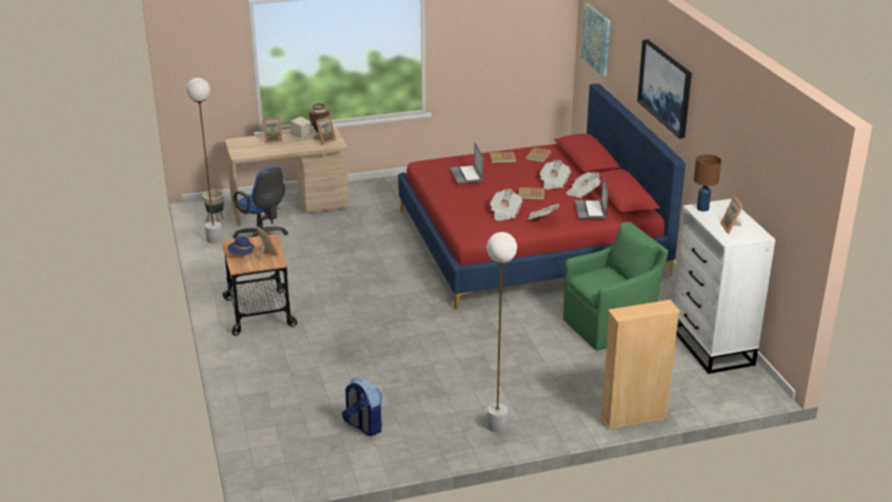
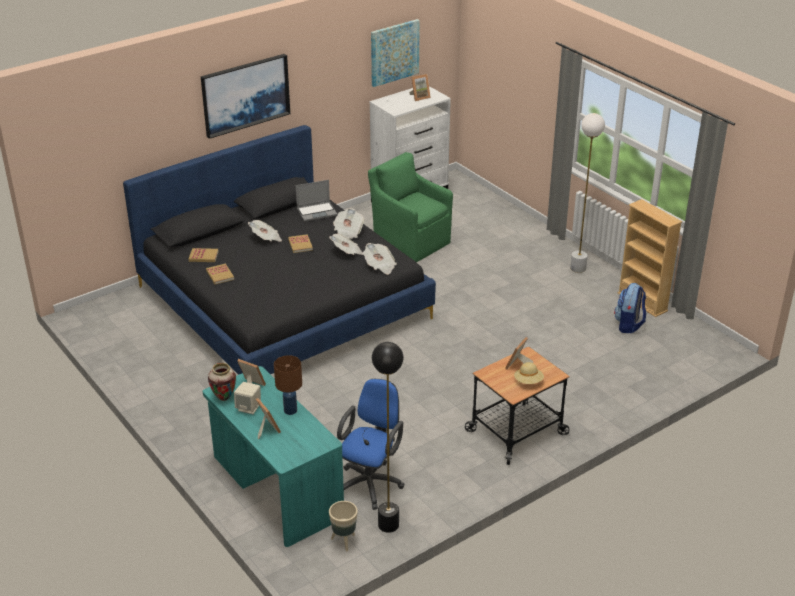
camera: 110 degrees left, 5 degrees up
white floor lamp [186,78,223,244] -> black floor lamp [372,342,404,533]
beige desk [225,127,349,226] -> turquoise desk [203,366,344,547]
blue hat [227,236,255,255] -> beige hat [514,362,544,384]
red bed [398,84,686,310] -> black bed [123,125,436,375]
laptop [450,142,483,184] -> none
newspaper [566,172,600,198] -> newspaper moved to [363,243,397,275]
picture [582,3,611,77] -> picture moved to [371,19,420,87]
beige bookcase [600,300,680,430] -> beige bookcase moved to [618,199,682,317]
brown table lamp [694,154,721,212] -> brown table lamp moved to [274,355,302,415]

